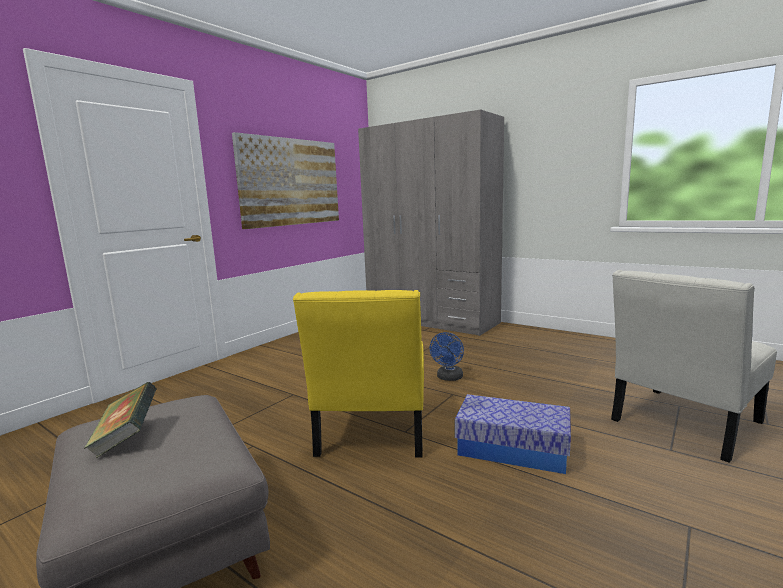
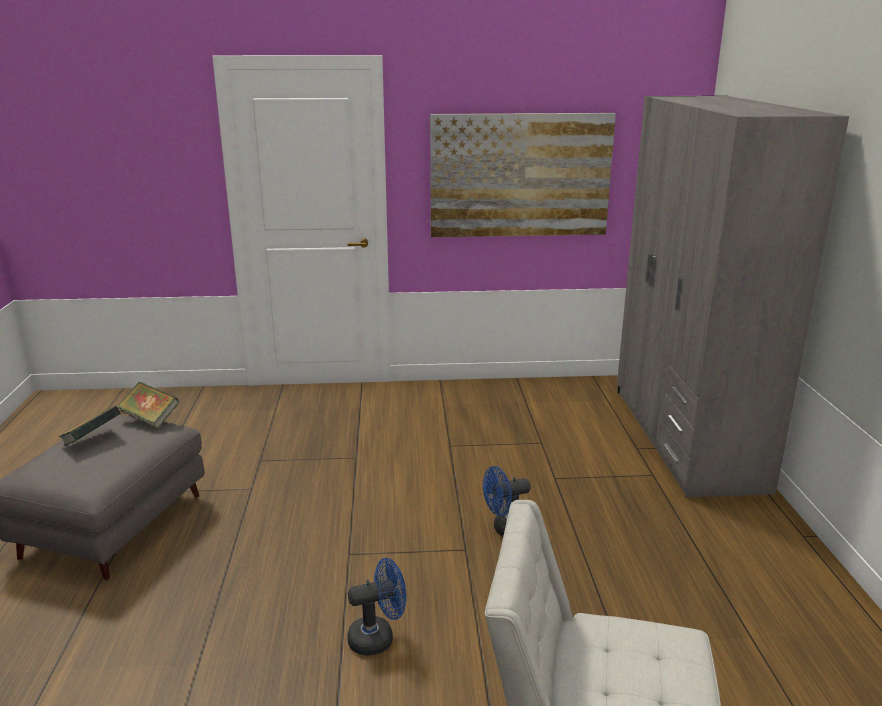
camera: 50 degrees right, 10 degrees up
yellow chair [293,290,424,457] -> none
storage box [455,394,571,474] -> blue fan [347,558,407,656]
none -> book [117,382,179,428]

